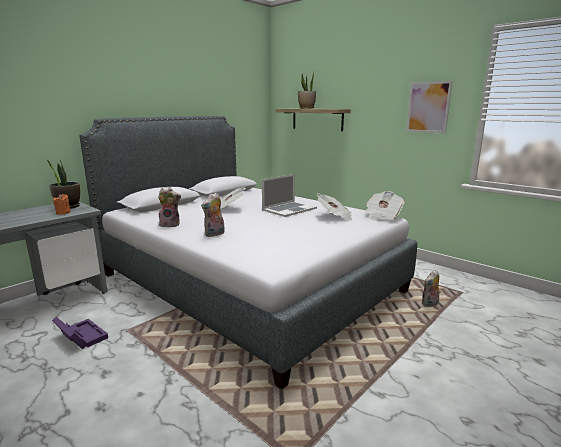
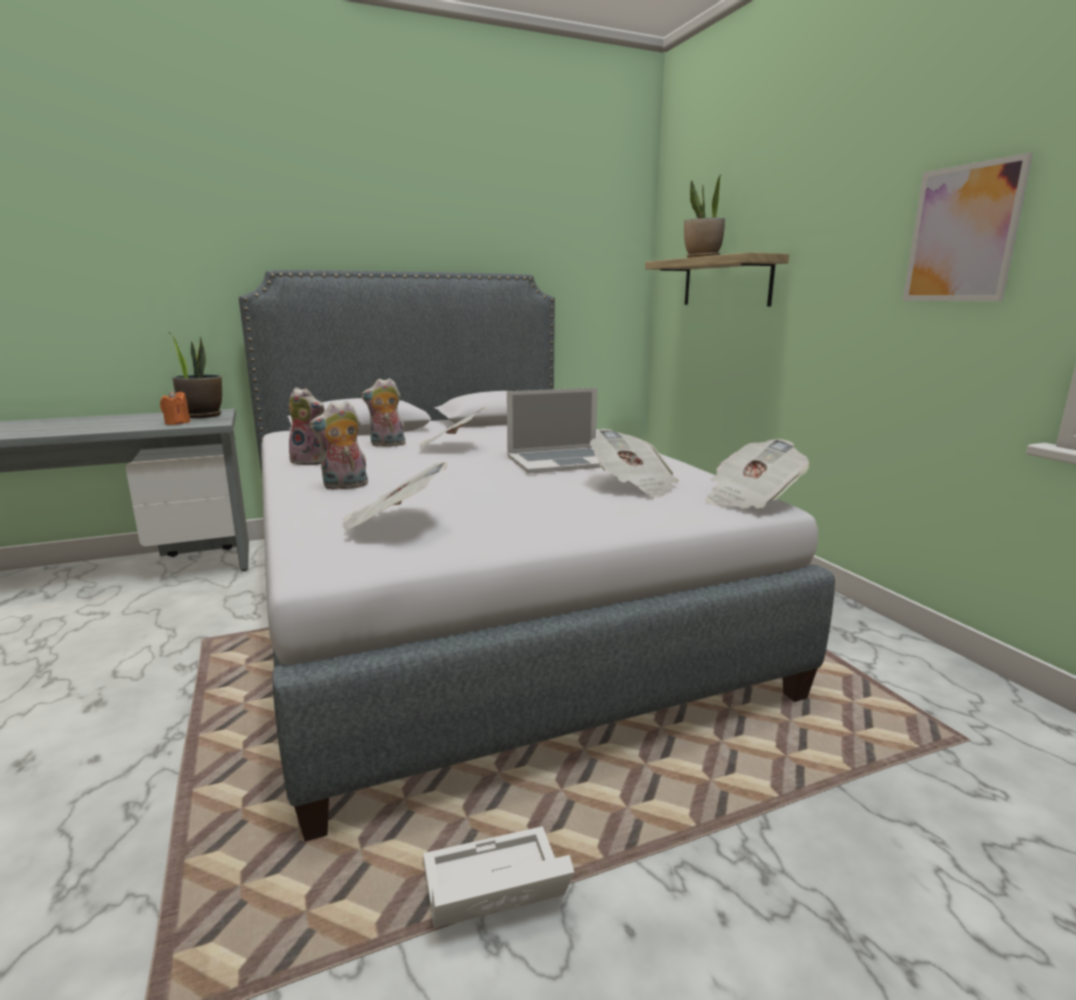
camera: 25 degrees right, 0 degrees up
purple storage box [52,317,108,350] -> none
plush toy [422,270,441,307] -> plush toy moved to [361,378,406,447]
none -> newspaper [342,462,447,532]
none -> white storage box [423,826,574,928]

